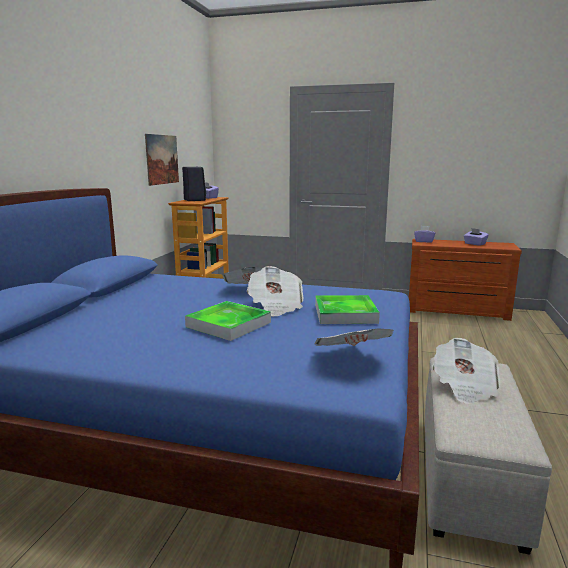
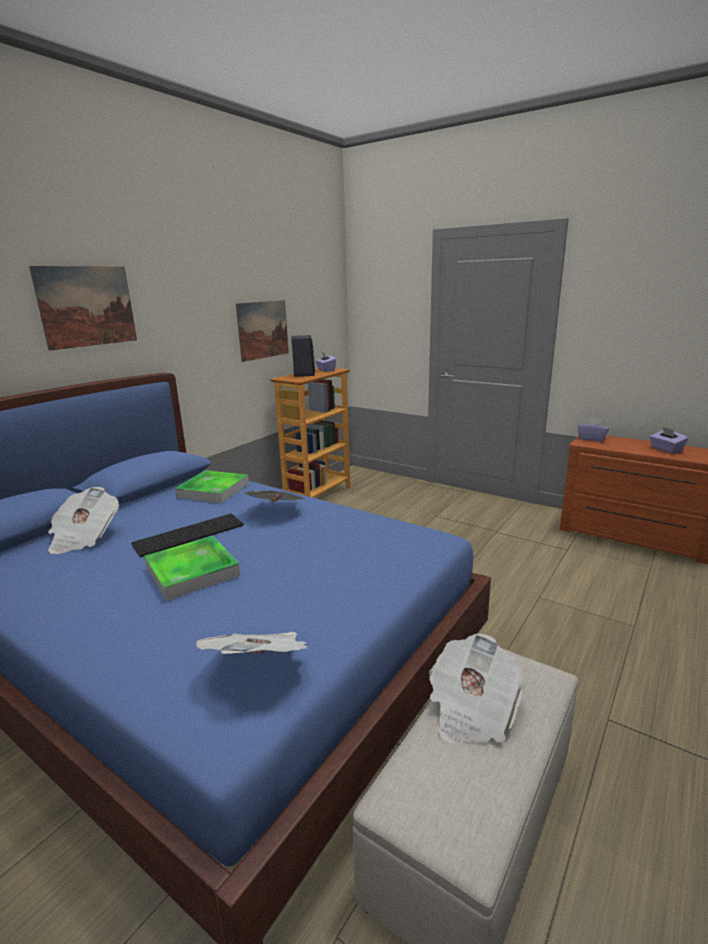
camera: 20 degrees right, 5 degrees up
newspaper [247,266,303,317] -> newspaper moved to [48,487,119,554]
tray [315,295,380,324] -> tray moved to [175,470,249,503]
none -> picture [29,266,137,351]
none -> keyboard [131,514,244,557]

